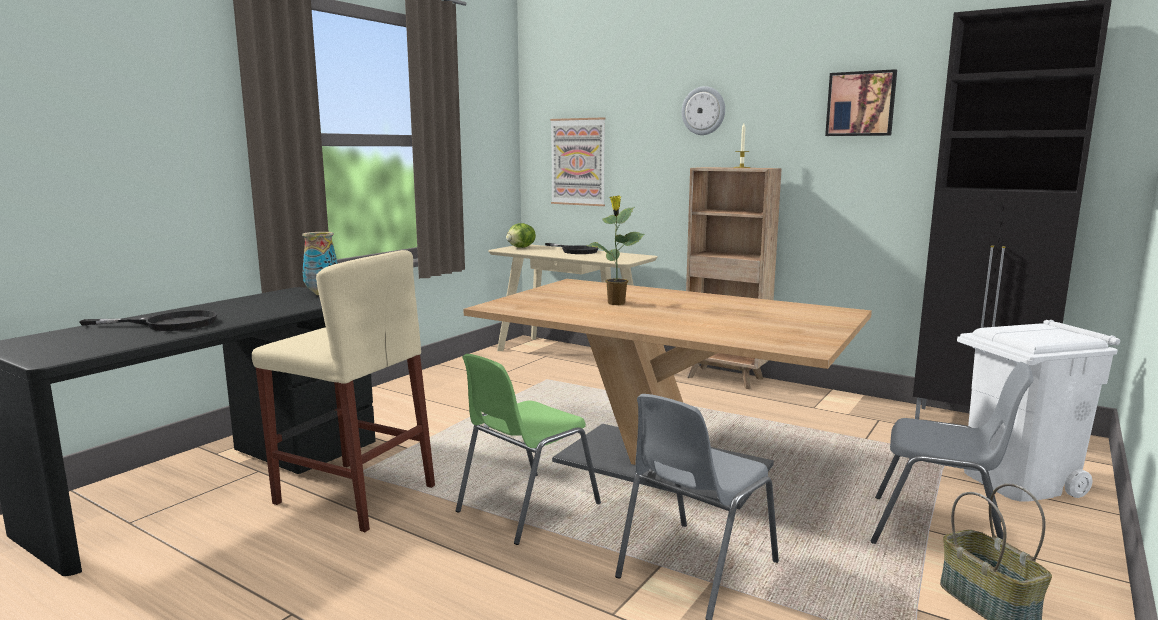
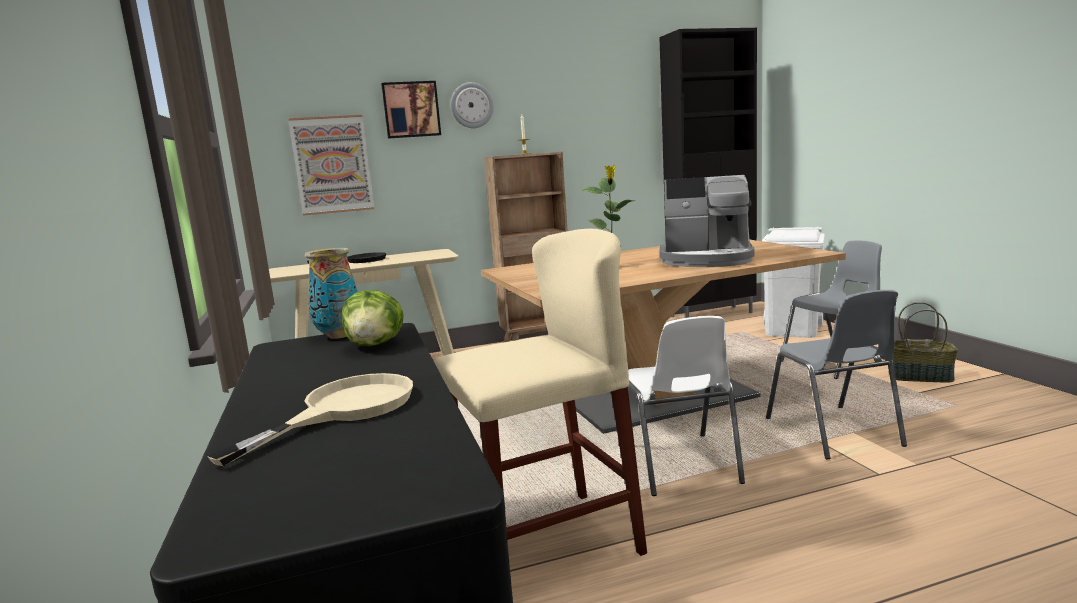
camera: 50 degrees left, 0 degrees up
black frying pan [79,310,217,331] -> beige frying pan [207,373,413,466]
green chair [456,354,601,545] -> white chair [619,316,745,496]
lettuce [506,223,536,248] -> lettuce moved to [342,290,404,346]
picture [825,69,897,136] -> picture moved to [381,81,441,139]
none -> coffee machine [659,175,755,267]

